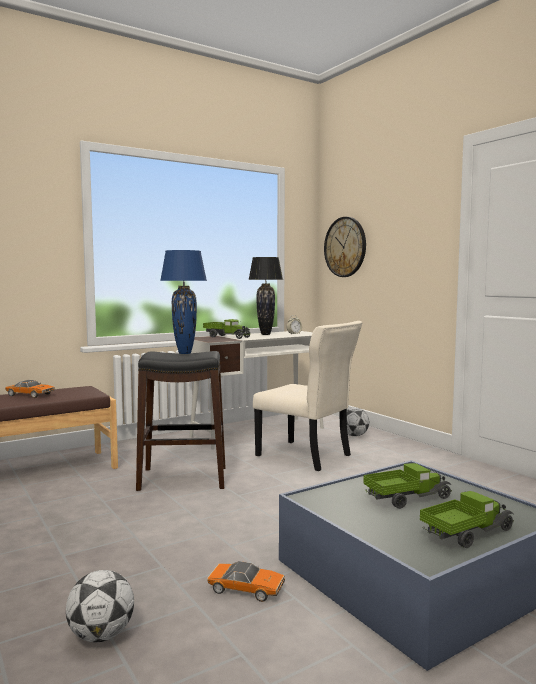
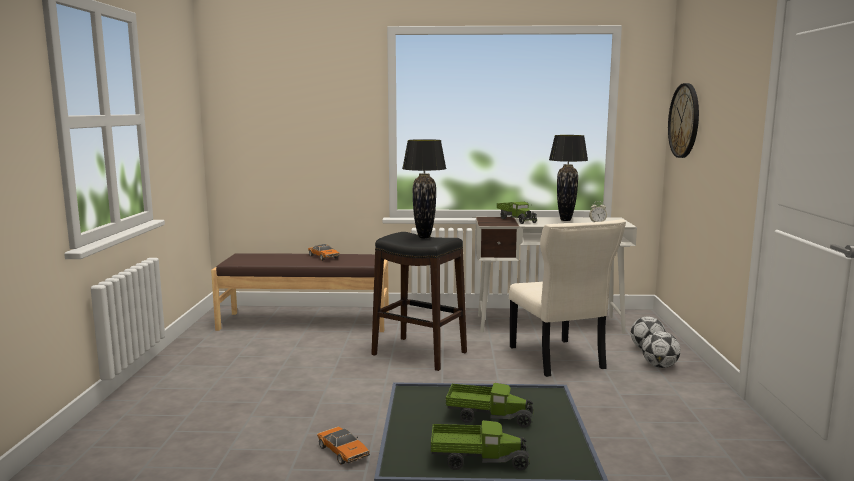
camera: 35 degrees right, 5 degrees up
football [66,570,134,642] -> football moved to [642,331,681,368]
blue table lamp [160,250,207,354] -> black table lamp [402,139,447,239]

